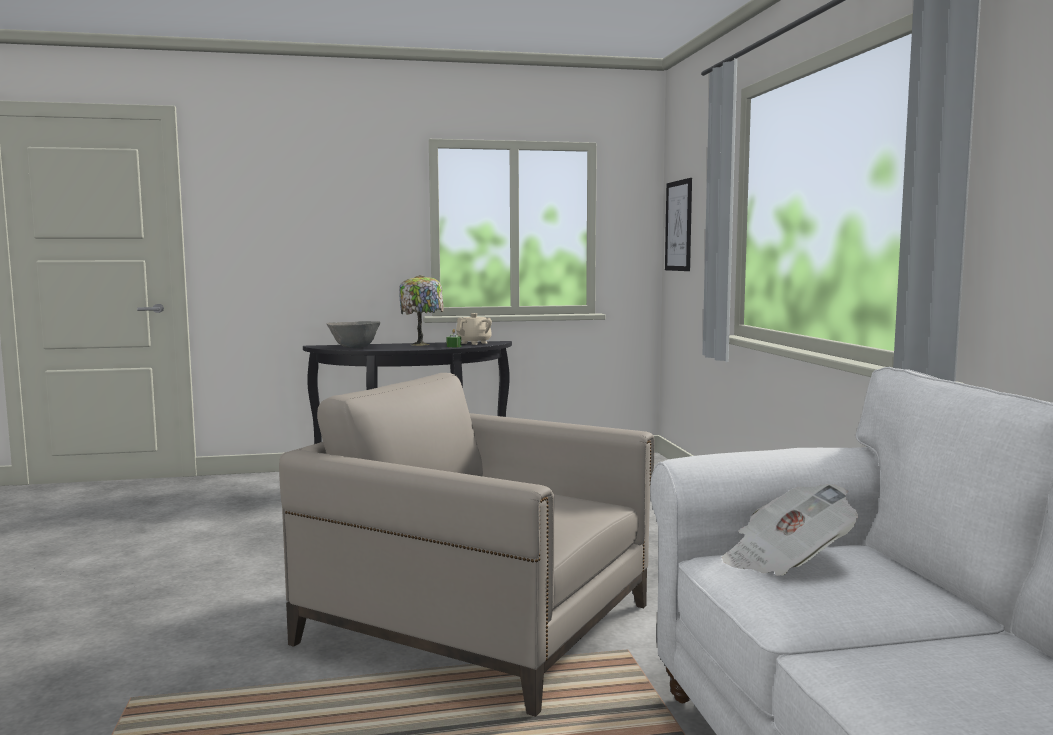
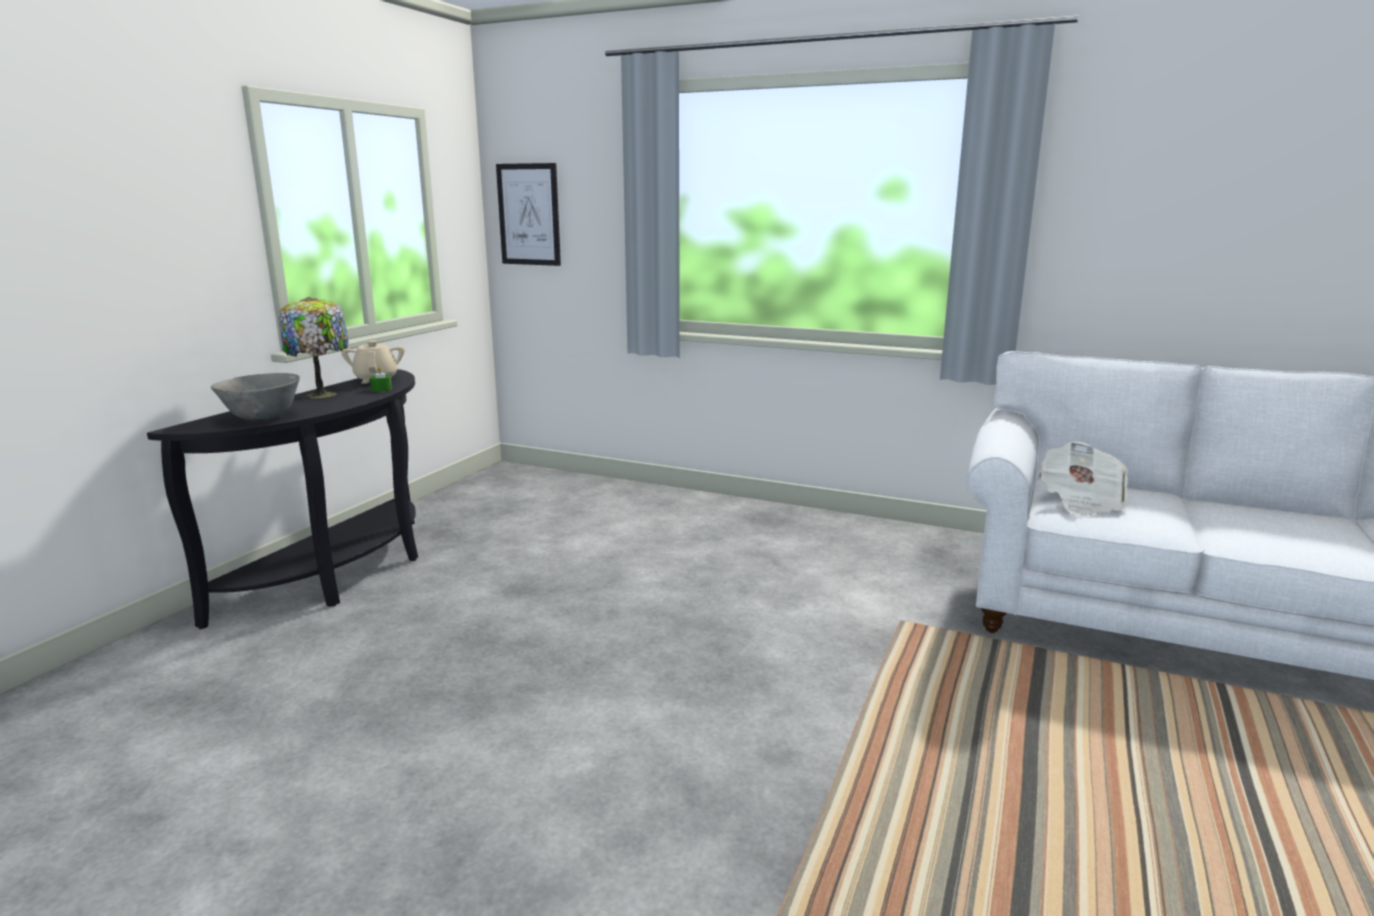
camera: 55 degrees left, 10 degrees up
beige armchair [279,373,655,717] -> none

